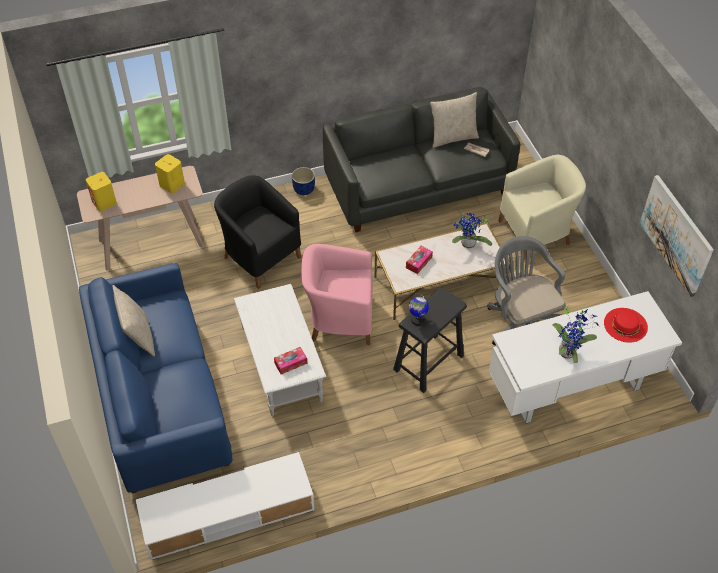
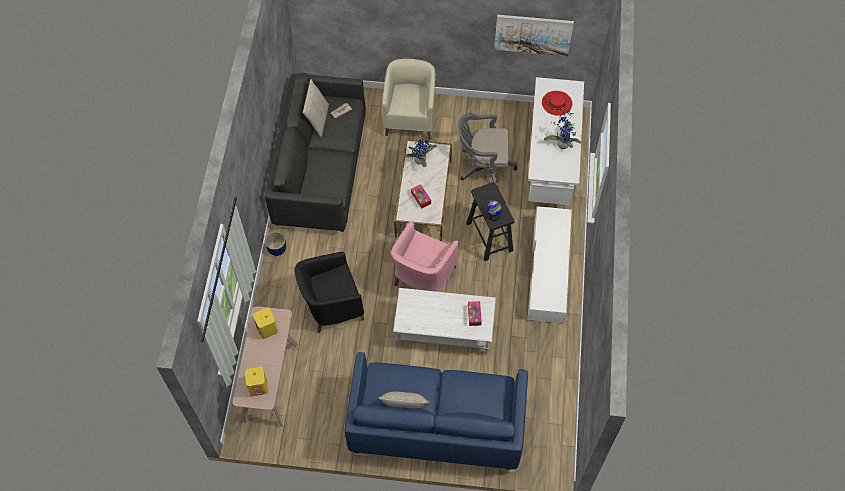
camera: 65 degrees left, 10 degrees up
white tv stand [136,452,314,560] -> white tv stand moved to [528,206,572,324]

